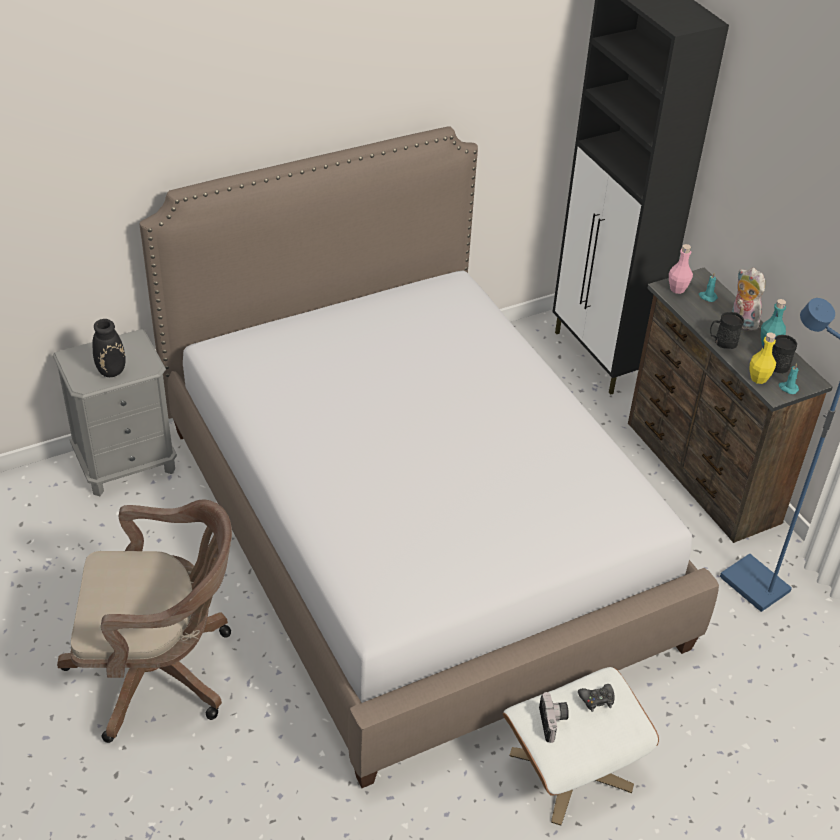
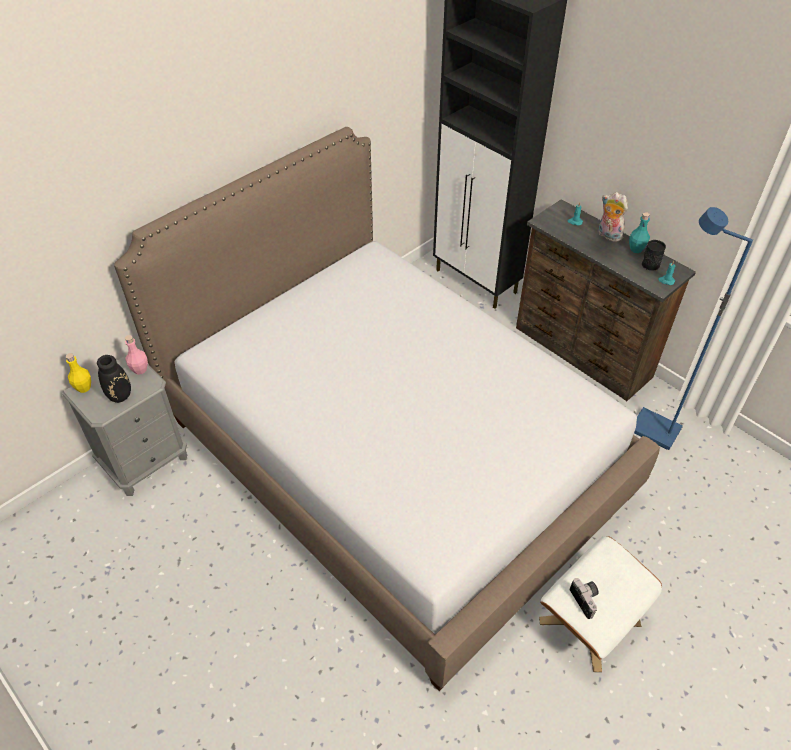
camera: 15 degrees left, 5 degrees up
brown office chair [57,500,232,743] -> none
black game controller [578,684,615,712] -> none
pink bottle [669,244,693,294] -> pink bottle moved to [125,335,148,375]
black mug [710,312,744,349] -> none
yellow bottle [749,332,776,384] -> yellow bottle moved to [66,353,91,393]

